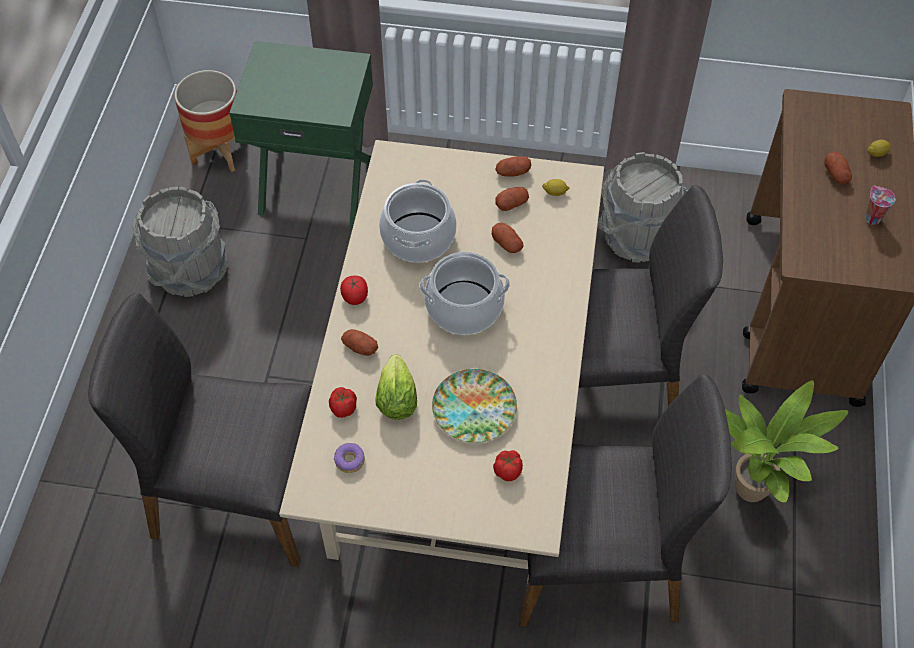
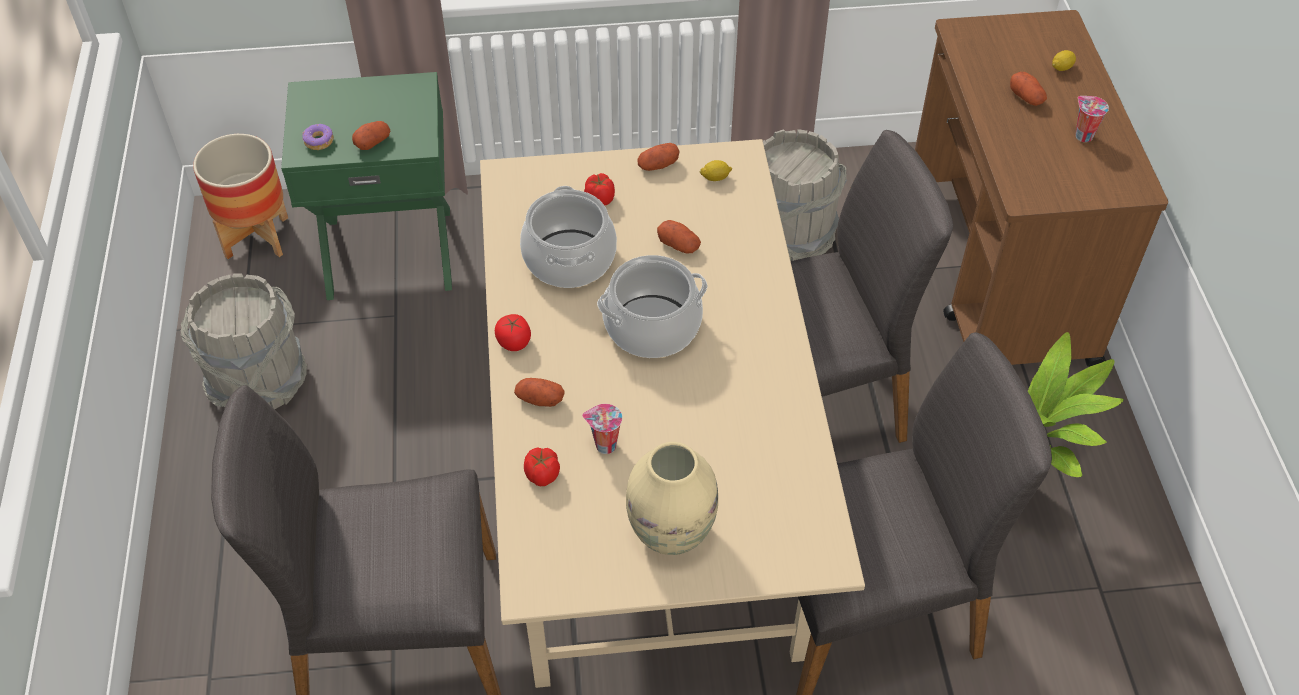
camera: 15 degrees left, 5 degrees down
donut [334,443,365,473] -> donut moved to [302,124,334,150]
lettuce [375,354,417,420] -> cup [582,404,622,454]
plate [432,369,517,443] -> none
tomato [493,450,523,481] -> tomato moved to [584,173,615,206]
potato [495,187,529,211] -> potato moved to [352,121,391,150]
none -> beige vase [626,442,718,555]

